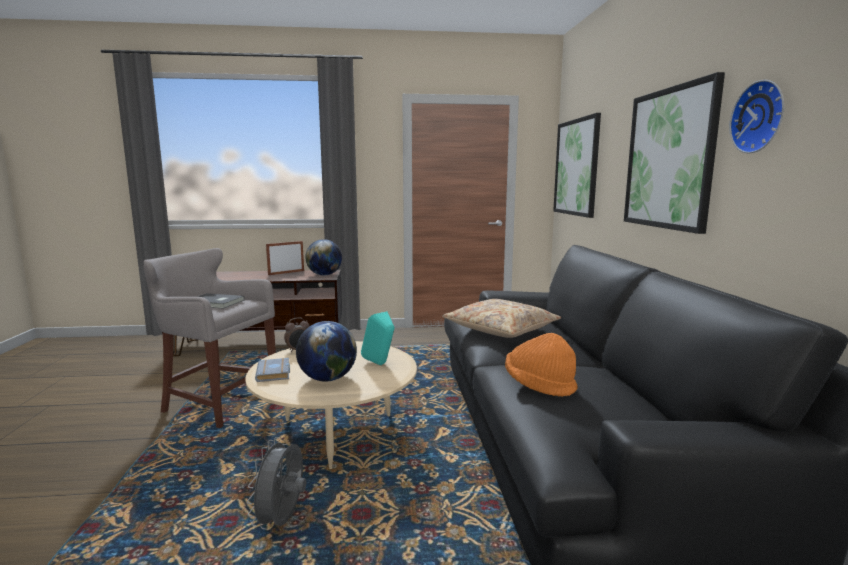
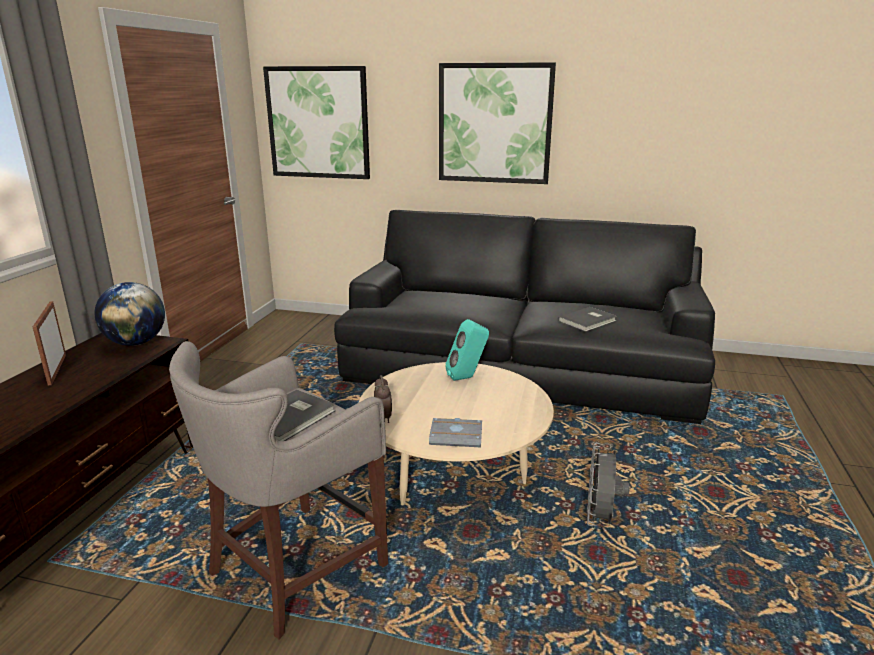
camera: 70 degrees left, 10 degrees up
grey fan [247,437,306,530] -> grey fan turned 75 degrees clockwise [587,443,630,526]
globe [296,321,357,382] -> none
beige pillow [442,299,561,338] -> none
orange hat [505,333,578,397] -> grey book [558,307,617,332]
wall clock [729,80,784,153] -> none

